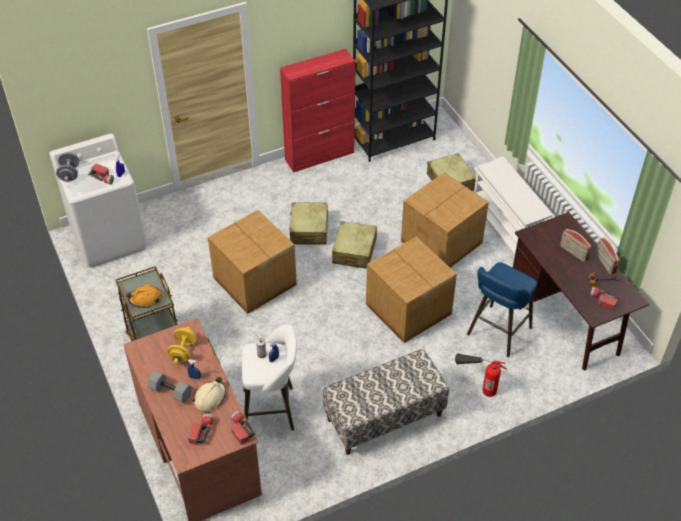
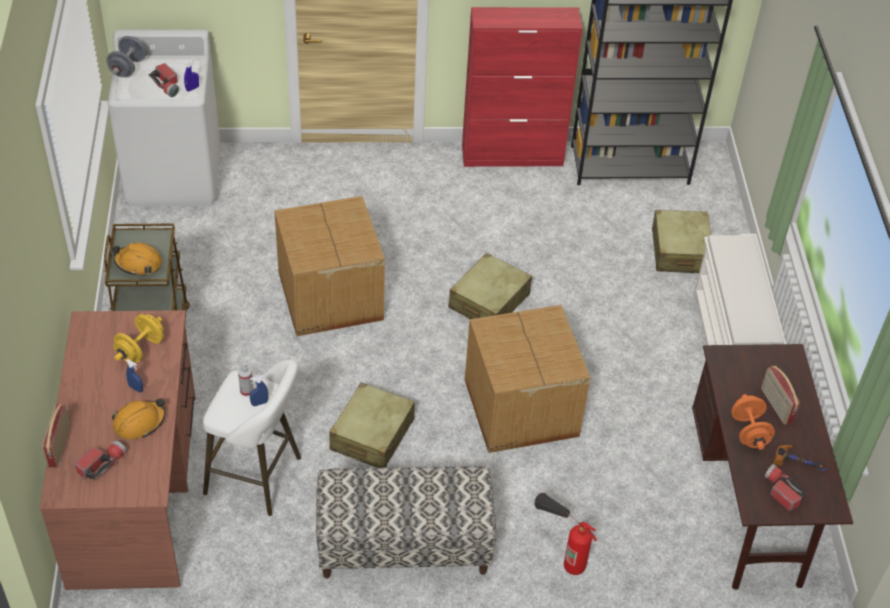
camera: 20 degrees right, 0 degrees up
grey dumbbell [147,371,192,403] -> none
beige hard hat [193,377,226,411] -> orange hard hat [112,398,166,440]
flashlight [231,411,255,445] -> none
beige suitcase [289,202,328,245] -> beige suitcase moved to [329,382,415,468]
cardboard box [401,172,489,268] -> none
blue stool [467,262,537,357] -> none
radio [596,238,620,274] -> radio moved to [42,404,71,468]
none -> orange dumbbell [731,394,775,450]

